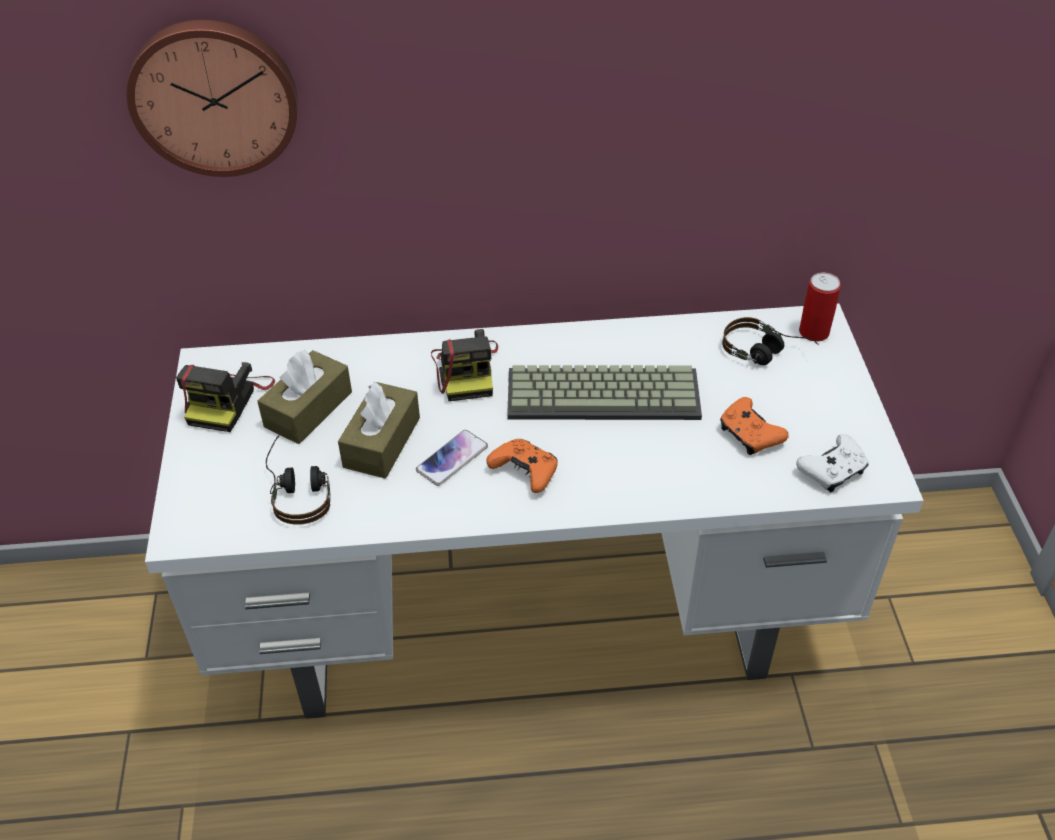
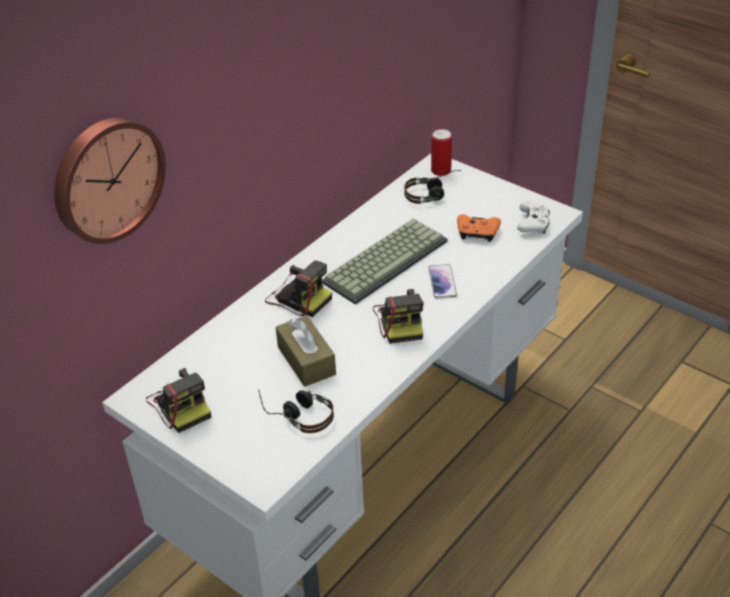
camera: 45 degrees left, 5 degrees down
brown tissue box [257,350,352,444] -> none
phone [416,430,488,486] -> phone moved to [428,264,457,299]
orange game controller [486,439,558,493] -> camera [373,289,424,344]

